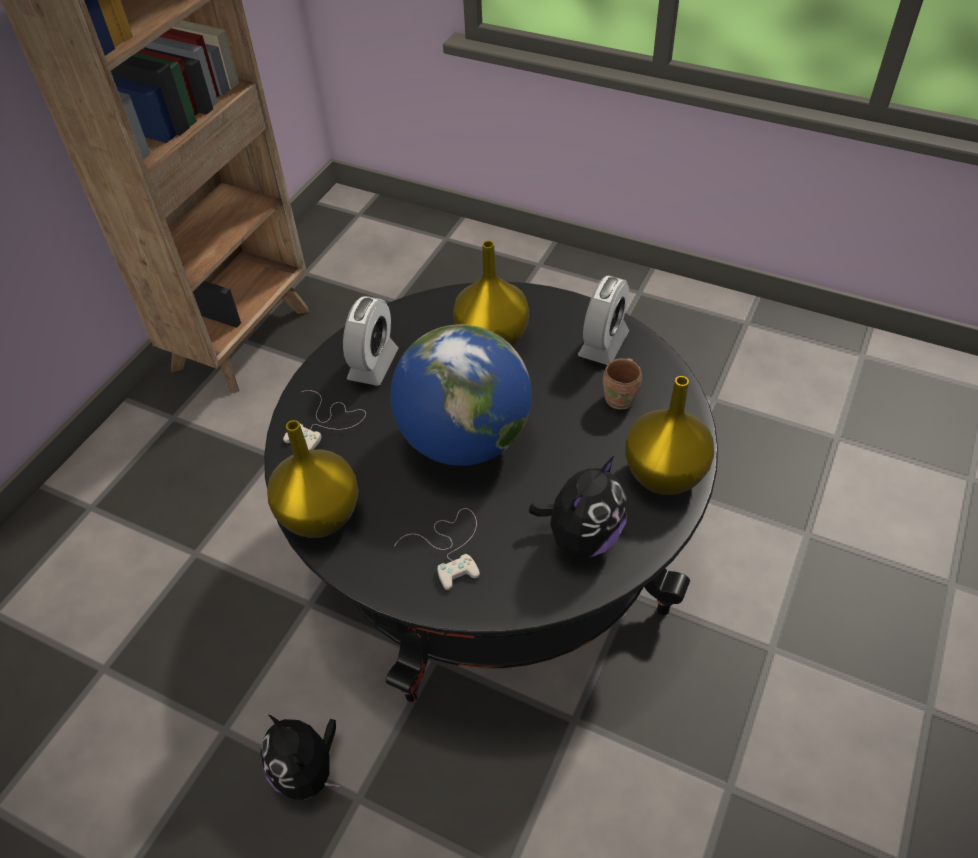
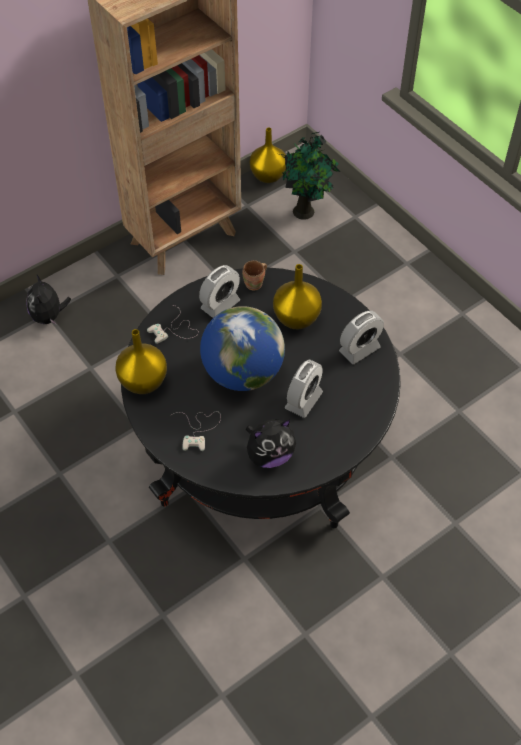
camera: 25 degrees right, 5 degrees up
plush toy [260,715,340,800] -> plush toy moved to [26,275,71,325]
brown mug [603,358,642,409] -> brown mug moved to [242,260,267,291]
yellow vase [625,376,714,495] -> yellow vase moved to [250,128,286,183]
none -> potted plant [280,132,341,220]
none -> alarm clock [285,360,323,418]

